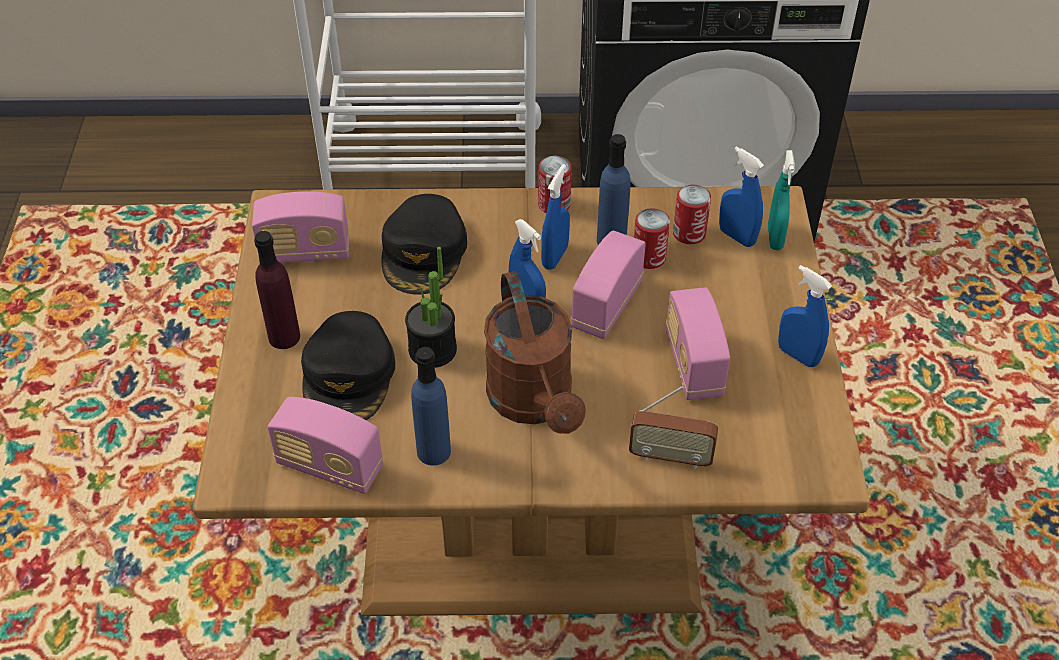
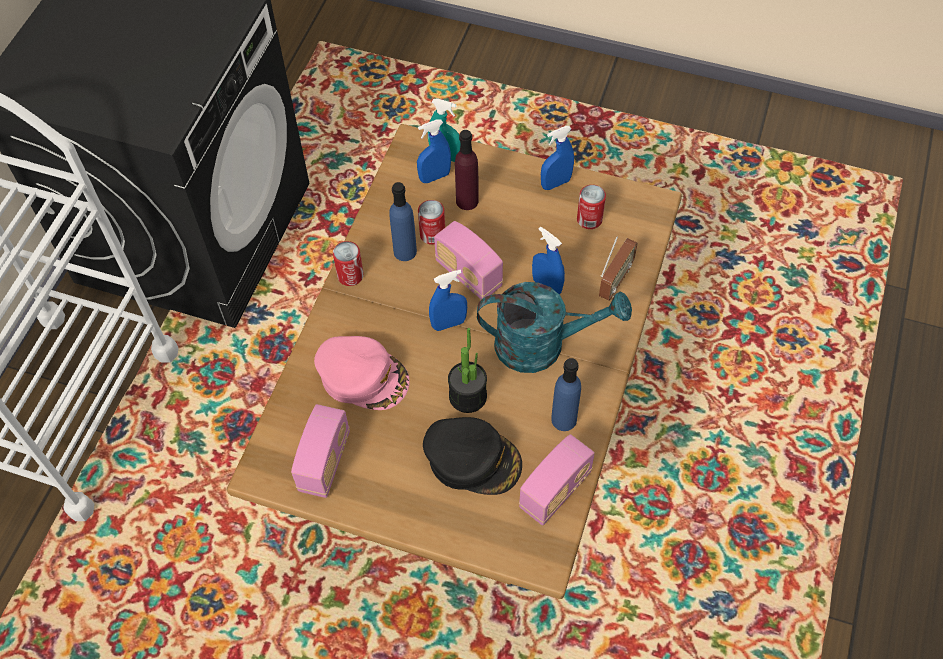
camera: 70 degrees left, 10 degrees up
purple bottle [254,231,300,349] -> purple bottle moved to [455,130,479,210]
black cap [381,194,467,294] -> pink cap [314,336,410,410]
brown watering can [484,271,586,434] -> turquoise watering can [477,282,632,373]
blue spray bottle [541,164,570,270] -> blue spray bottle moved to [532,227,565,294]
radio [666,287,730,400] -> none
can [673,185,711,244] -> can moved to [577,185,606,229]

